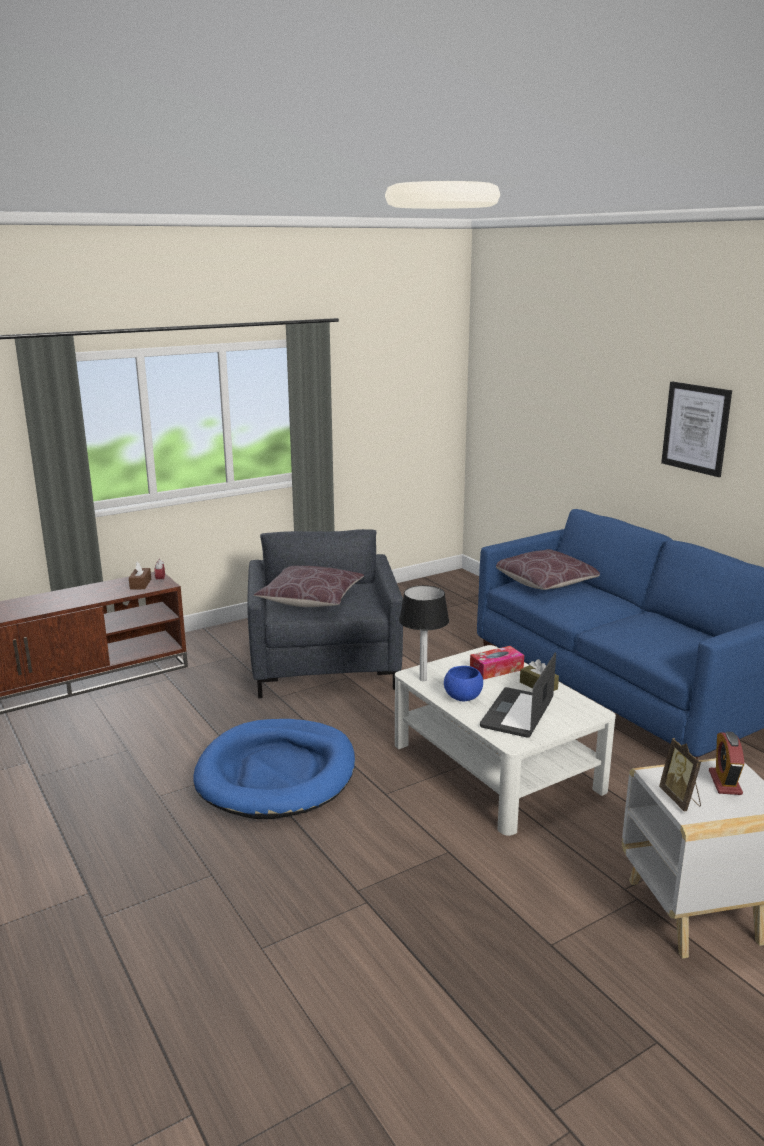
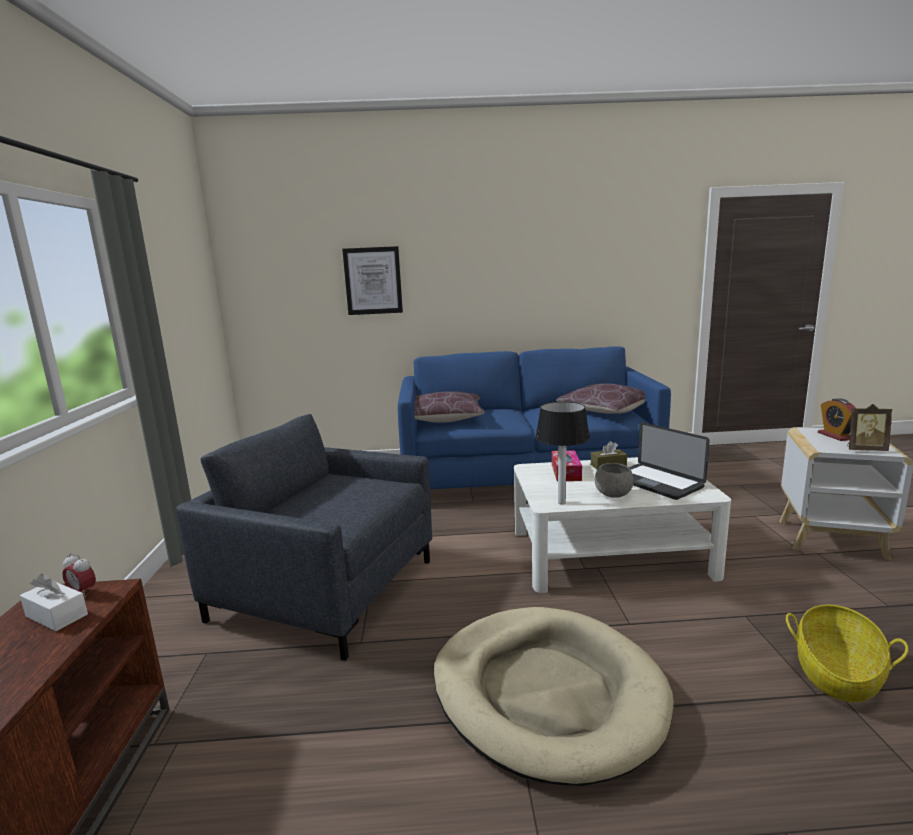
camera: 60 degrees left, 5 degrees down
brown tissue box [129,562,151,590] -> white tissue box [20,574,88,631]
blue dog bed [193,719,355,819] -> beige dog bed [434,607,674,786]
brown pillow [254,566,364,607] -> brown pillow moved to [556,383,645,414]
blue bowl [444,666,483,701] -> grey bowl [594,463,634,498]
picture [661,381,732,477] -> picture moved to [342,246,403,315]
alarm clock [709,732,744,795] -> alarm clock turned 45 degrees clockwise [818,398,856,441]
none -> basket [786,605,908,702]

